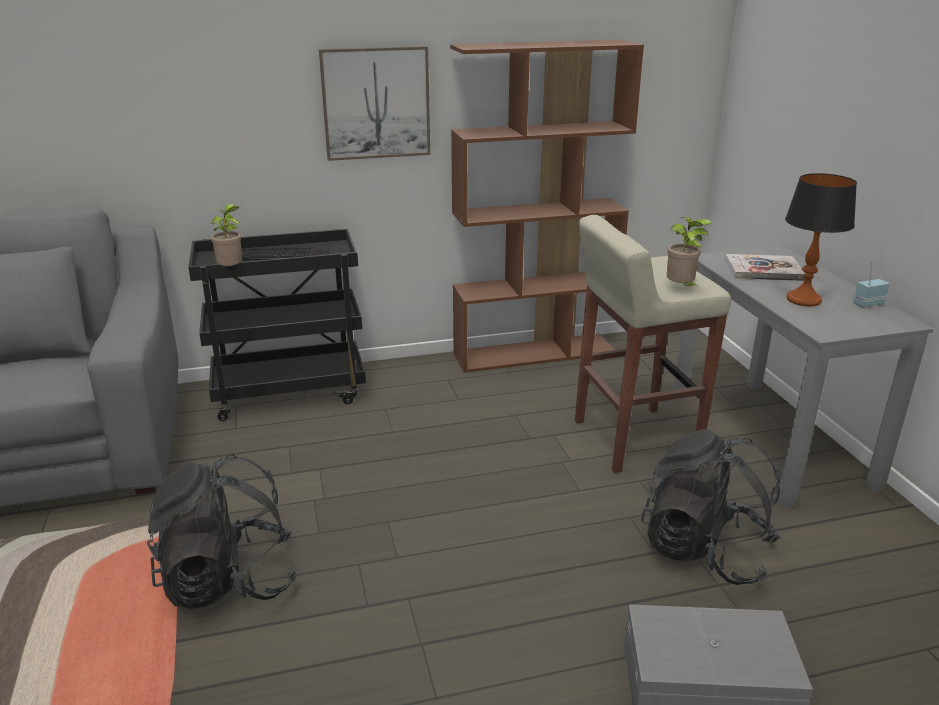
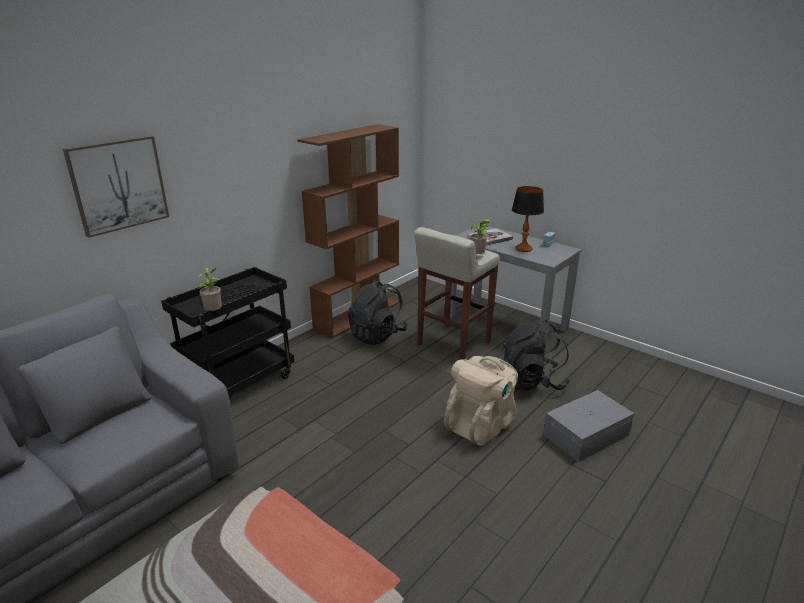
camera: 35 degrees left, 0 degrees up
black backpack [147,454,298,609] -> black backpack moved to [348,280,408,345]
picture [319,46,430,161] -> picture moved to [63,136,169,238]
none -> beige backpack [444,356,518,445]

